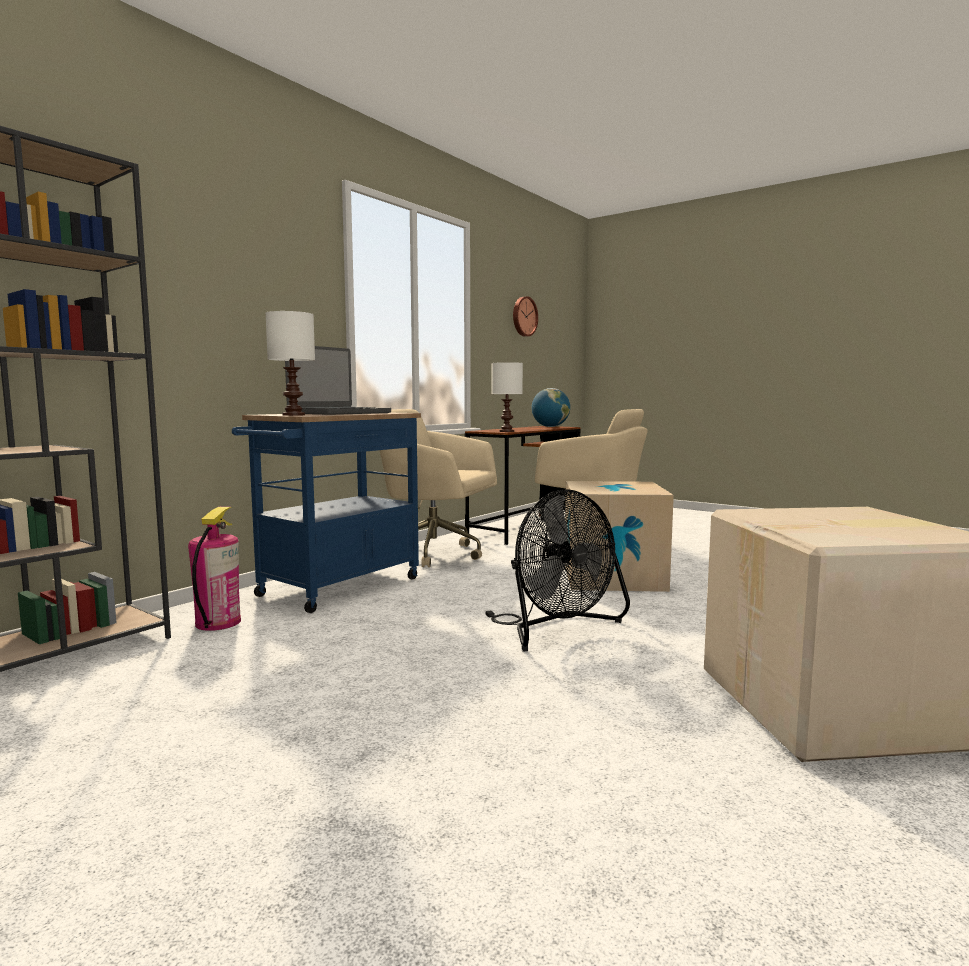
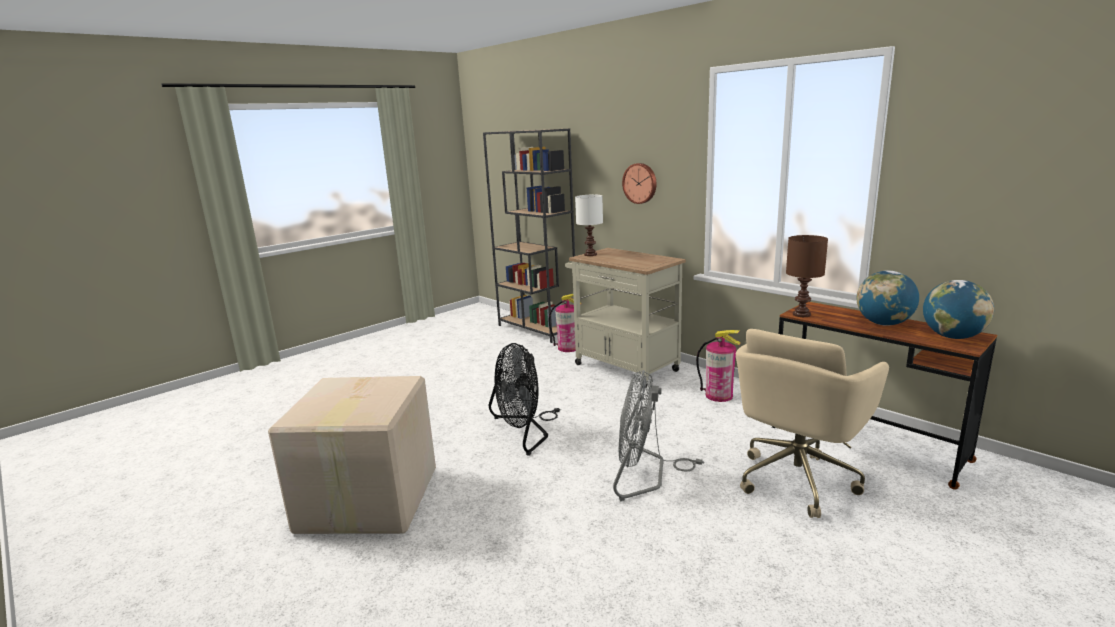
camera: 100 degrees right, 10 degrees up
blue cart [232,413,421,613] -> beige cart [565,248,686,388]
laptop [285,346,391,415] -> none
beige office chair [379,409,497,567] -> fire extinguisher [696,330,741,402]
white table lamp [492,362,523,432] -> brown table lamp [786,235,828,317]
wall clock [513,296,538,337] -> wall clock moved to [622,163,657,204]
cardboard box [565,481,674,592] -> grey fan [613,370,703,501]
none -> globe [857,271,919,326]

